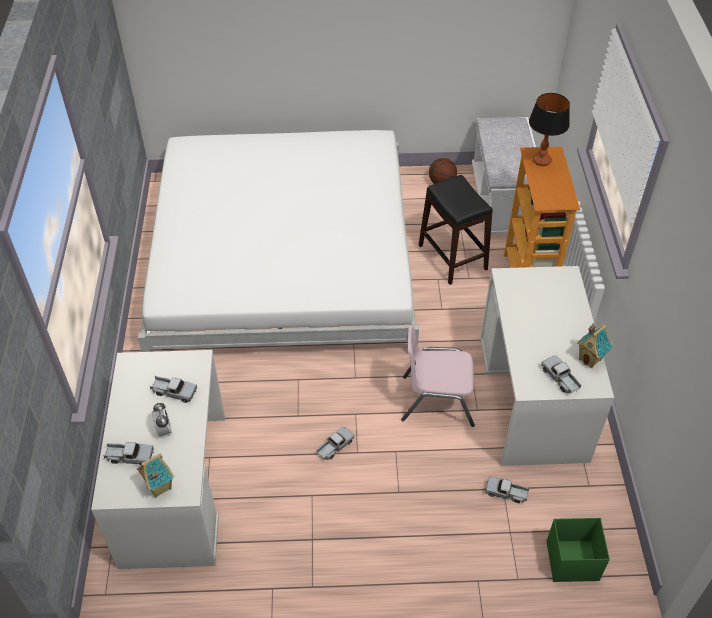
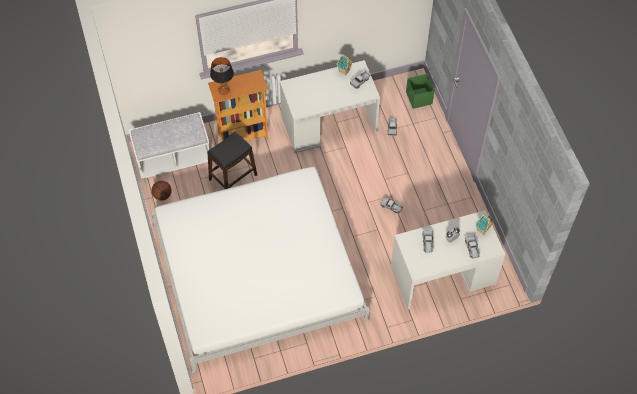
camera: 105 degrees left, 10 degrees up
pink chair [401,325,475,427] -> none

